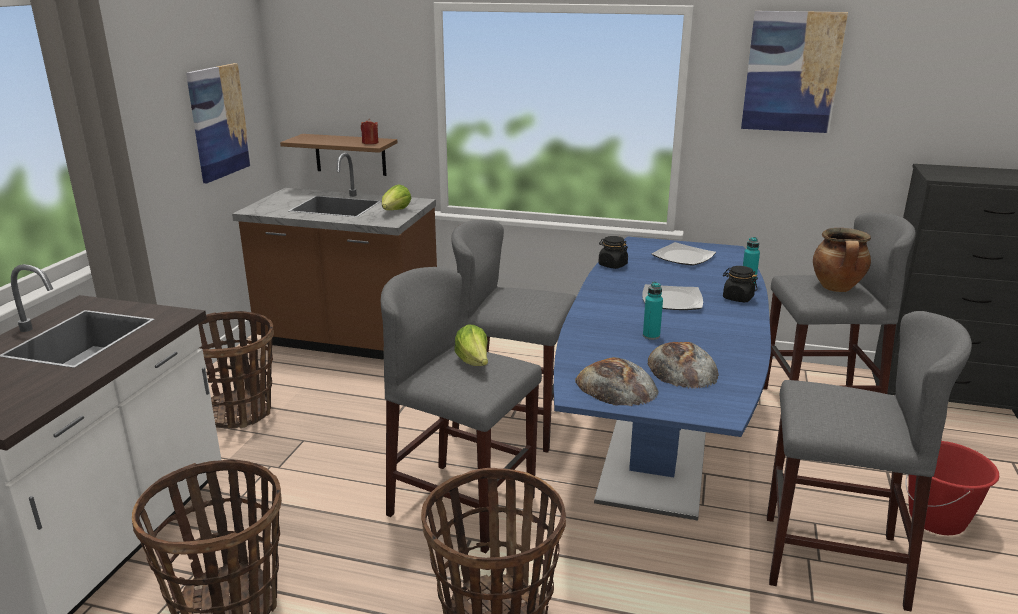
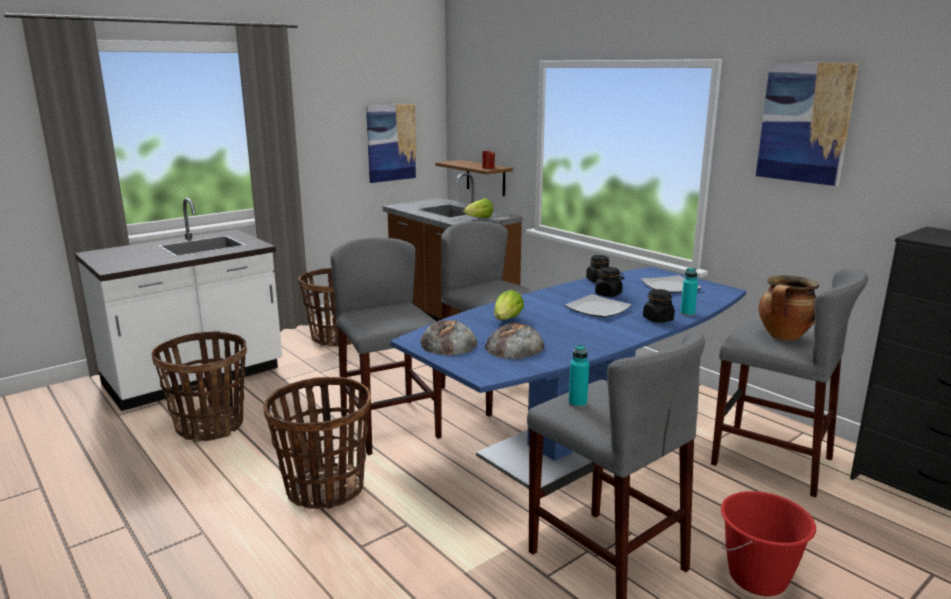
camera: 35 degrees right, 5 degrees down
lettuce [454,324,488,366] -> lettuce moved to [494,290,524,320]
turquoise bottle [643,282,663,340] -> turquoise bottle moved to [568,344,589,408]
none -> black jar [595,267,624,297]

